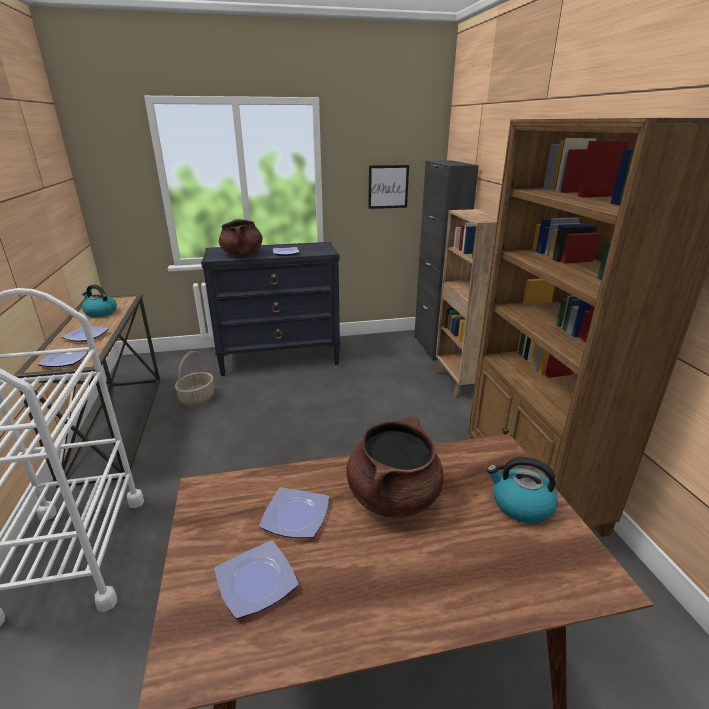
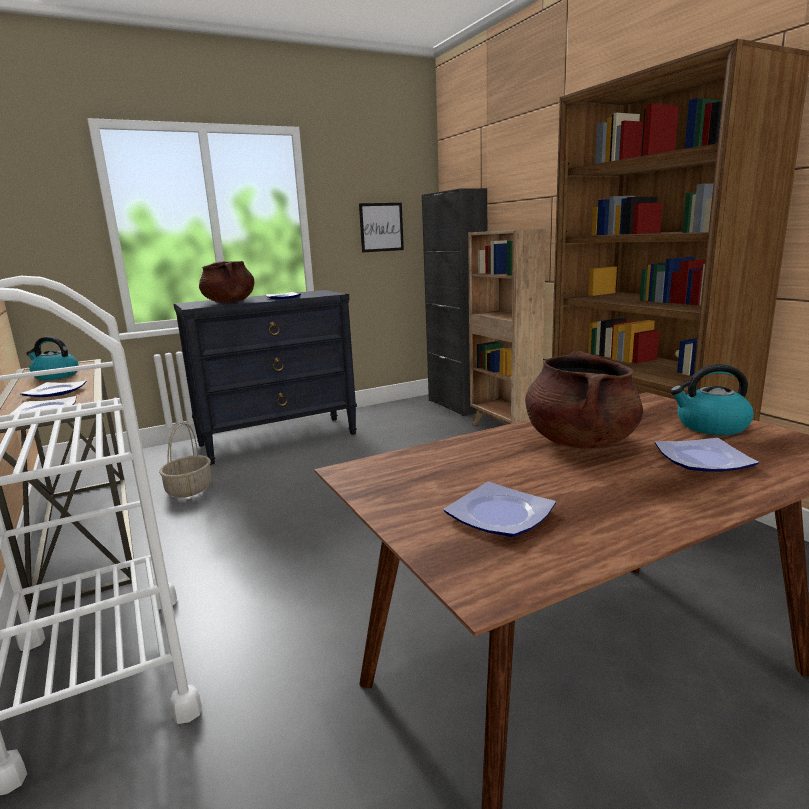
camera: 15 degrees left, 10 degrees down
plate [259,487,329,538] -> plate moved to [655,438,759,472]

